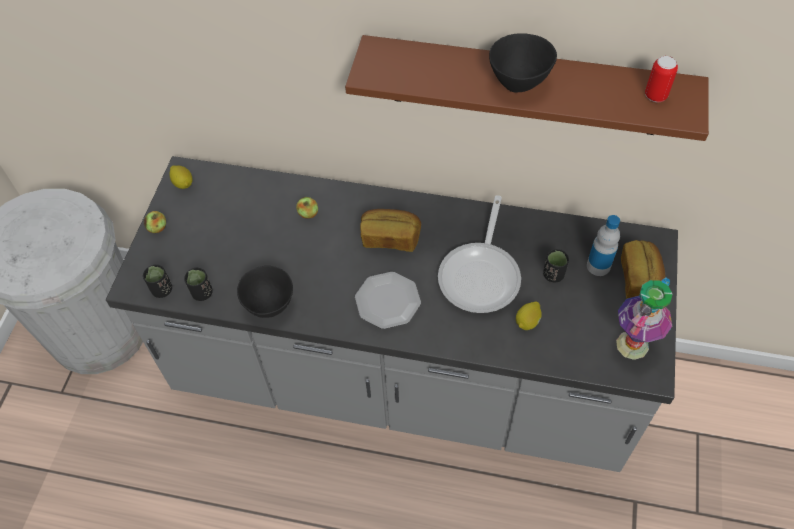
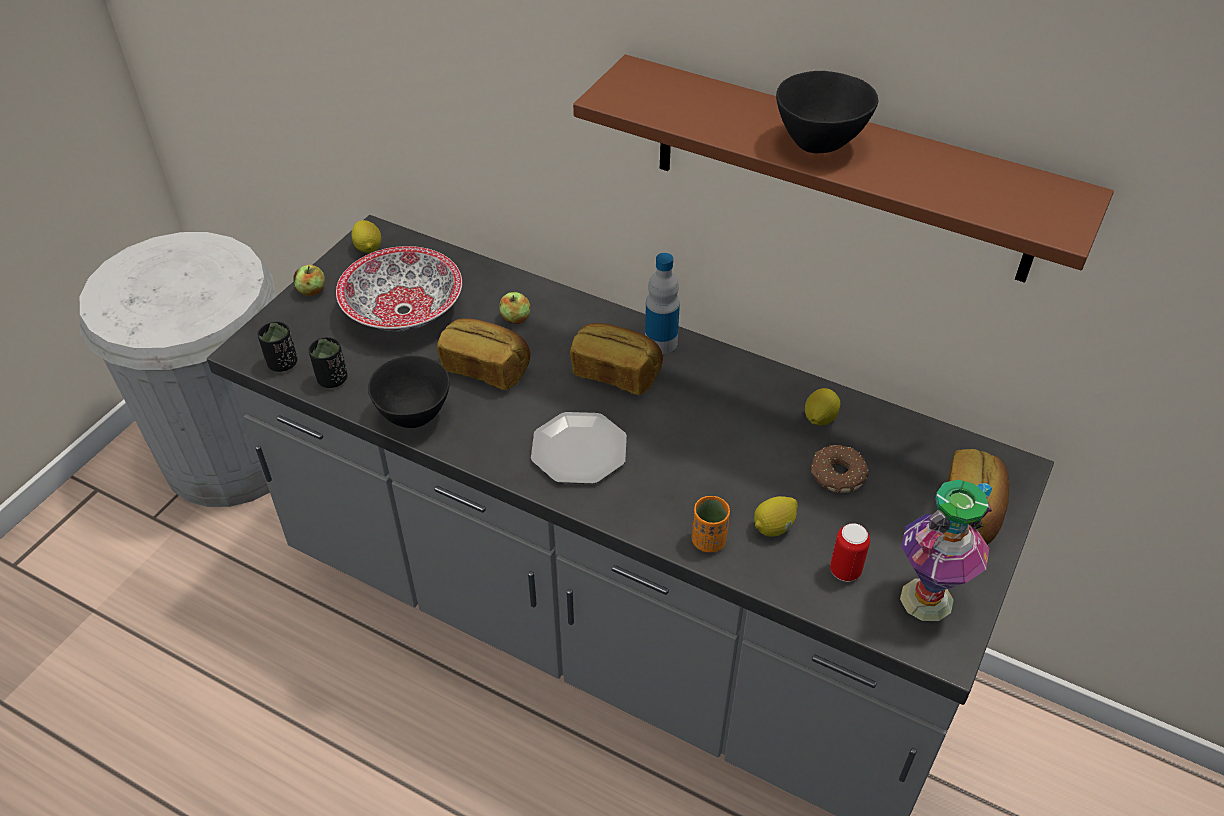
camera: 15 degrees right, 10 degrees down
frying pan [438,195,521,313] -> none
black cup [543,249,569,283] -> donut [811,445,869,493]
bottle [587,215,620,276] -> bottle moved to [645,253,680,354]
can [645,56,678,102] -> can moved to [830,523,870,582]
none -> bowl [336,246,462,332]
none -> bread [437,318,530,390]
none -> orange cup [692,496,730,553]
none -> lemon [805,388,840,426]

